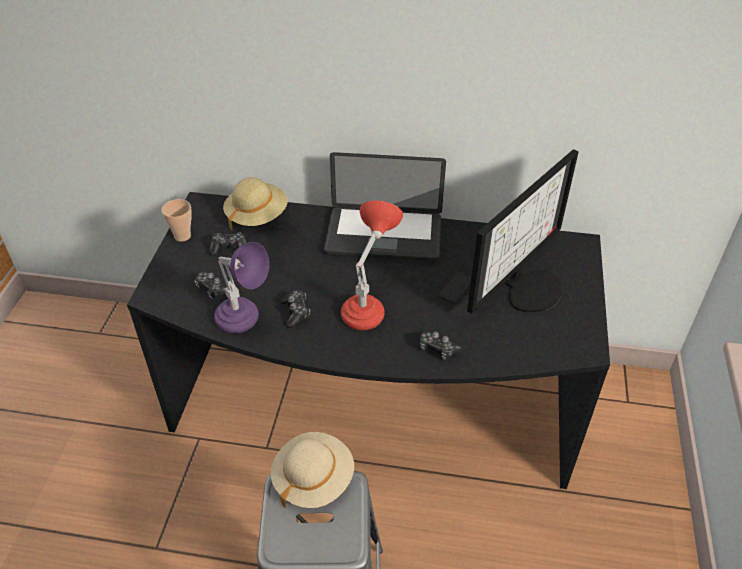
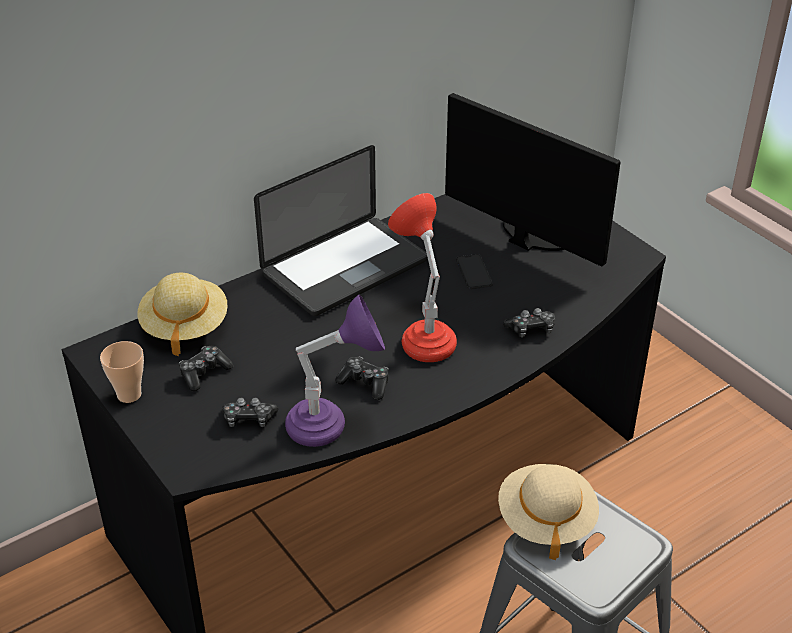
camera: 45 degrees left, 5 degrees down
monitor [467,149,578,314] -> monitor turned 45 degrees counterclockwise [445,93,621,267]

